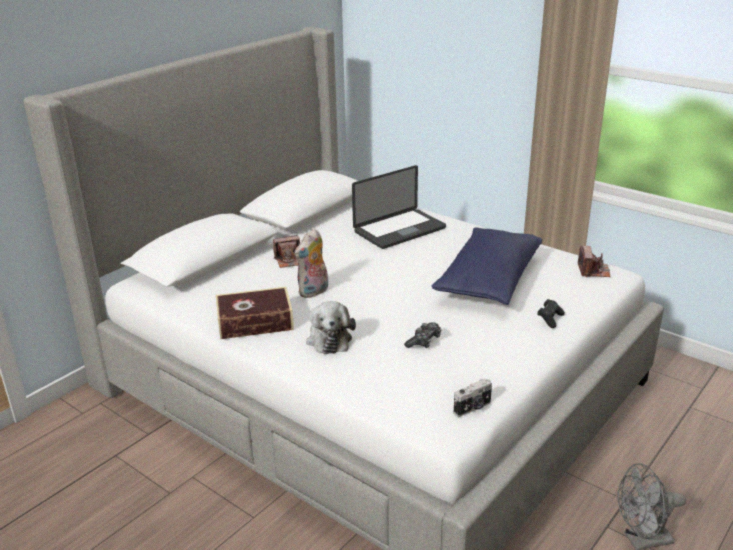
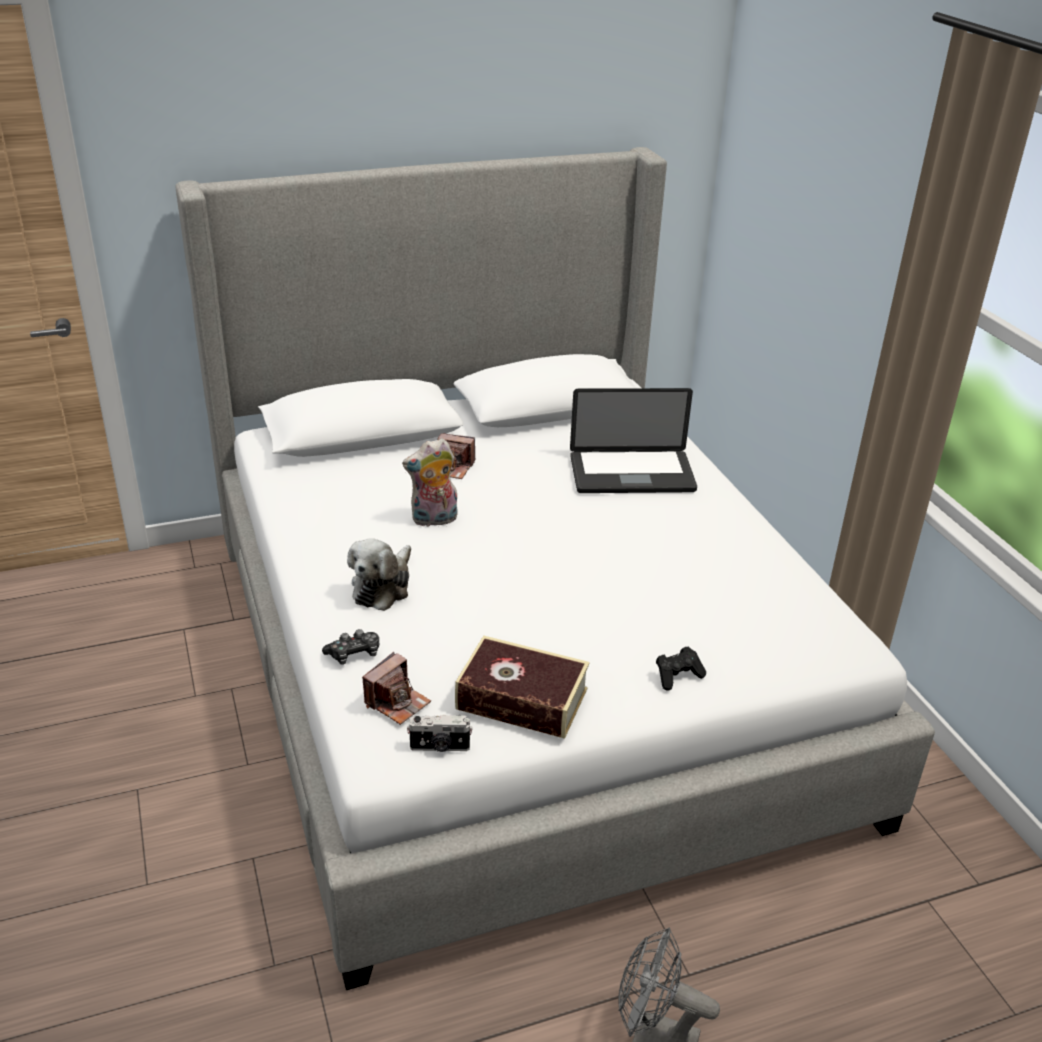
camera: 30 degrees right, 5 degrees up
book [216,287,294,339] -> book moved to [455,635,590,739]
game controller [404,322,442,348] -> game controller moved to [322,629,379,664]
blue pillow [432,227,542,305] -> none
camera [578,246,611,277] -> camera moved to [362,652,431,725]

